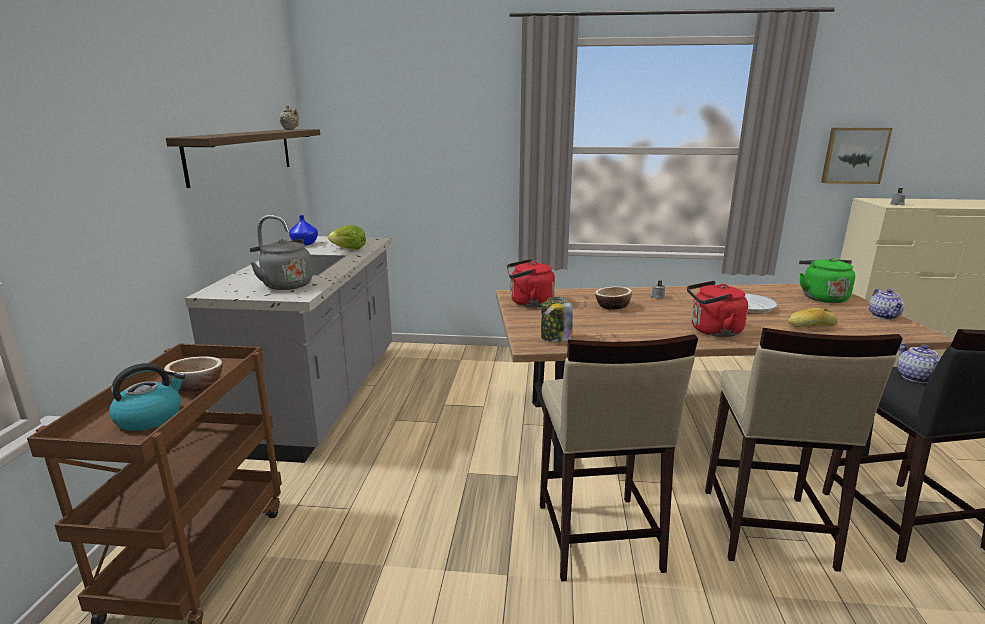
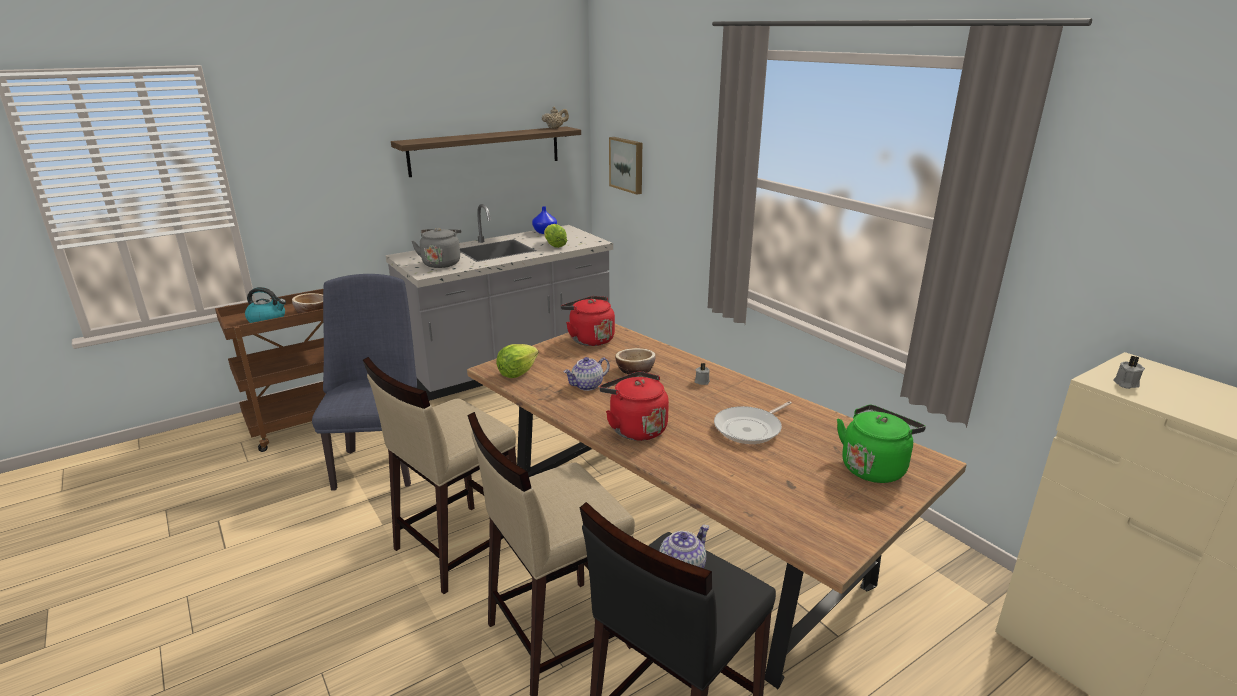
camera: 50 degrees right, 5 degrees up
jar [541,297,573,342] -> lettuce [496,344,539,378]
bread [788,307,838,328] -> none
picture [821,128,892,184] -> picture moved to [609,137,642,195]
teapot [869,289,905,319] -> teapot moved to [564,357,610,391]
none -> blue chair [312,274,417,491]

